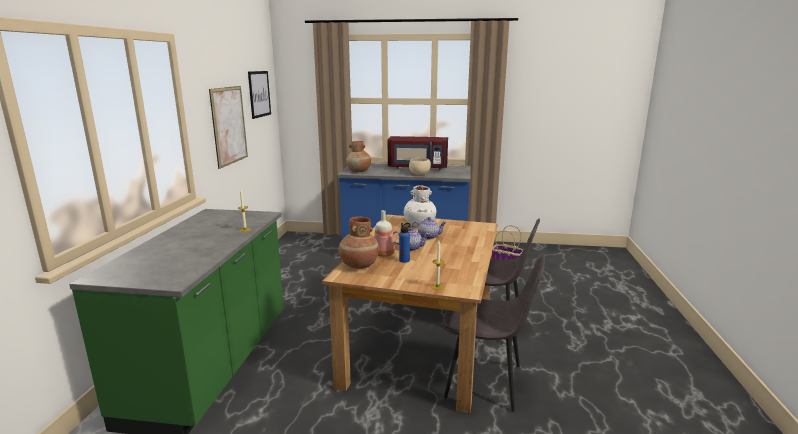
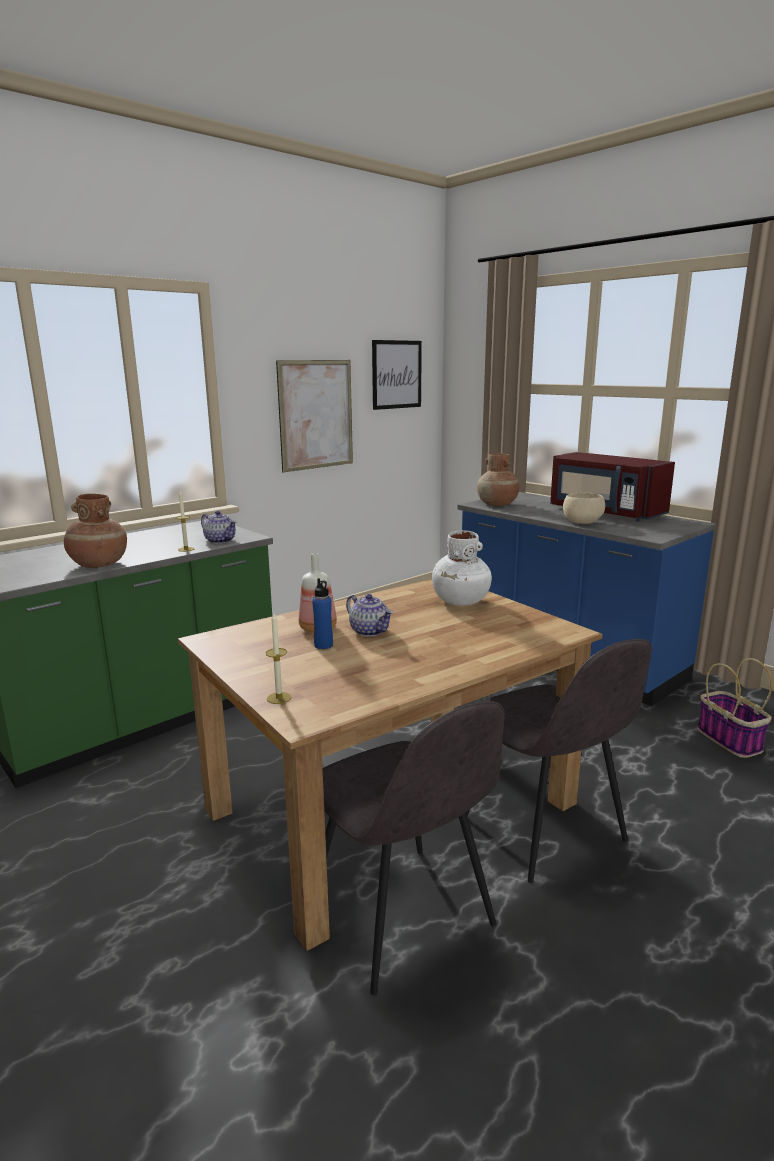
camera: 40 degrees right, 0 degrees up
brown vase [338,217,379,269] -> brown vase moved to [64,494,127,568]
teapot [411,217,447,240] -> teapot moved to [201,511,237,544]

